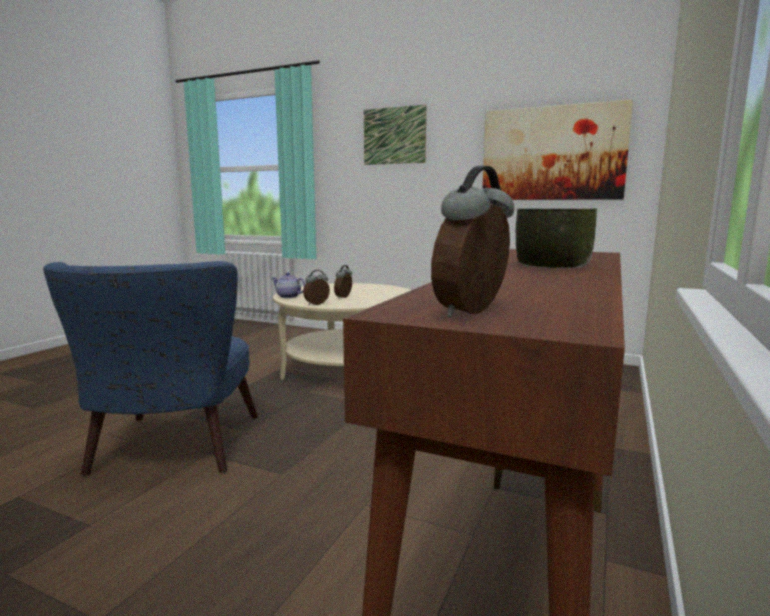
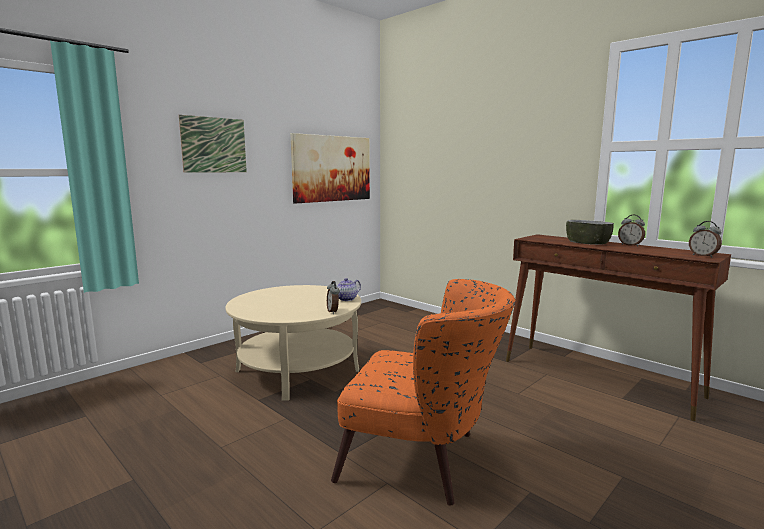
camera: 70 degrees left, 0 degrees up
blue armchair [43,261,258,476] -> orange armchair [331,279,516,506]
teapot [272,273,305,298] -> teapot moved to [337,278,361,301]
alarm clock [334,265,352,299] -> alarm clock moved to [618,215,645,246]

